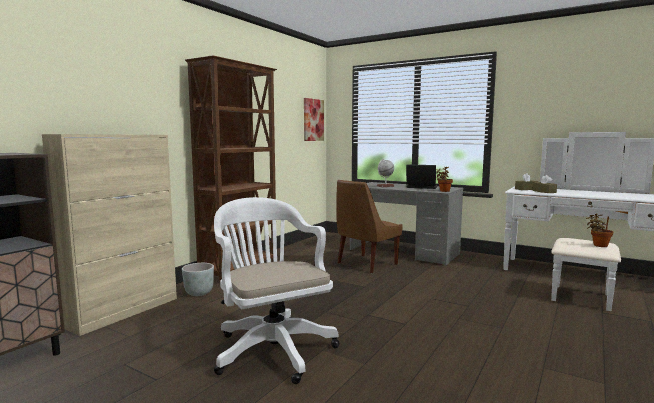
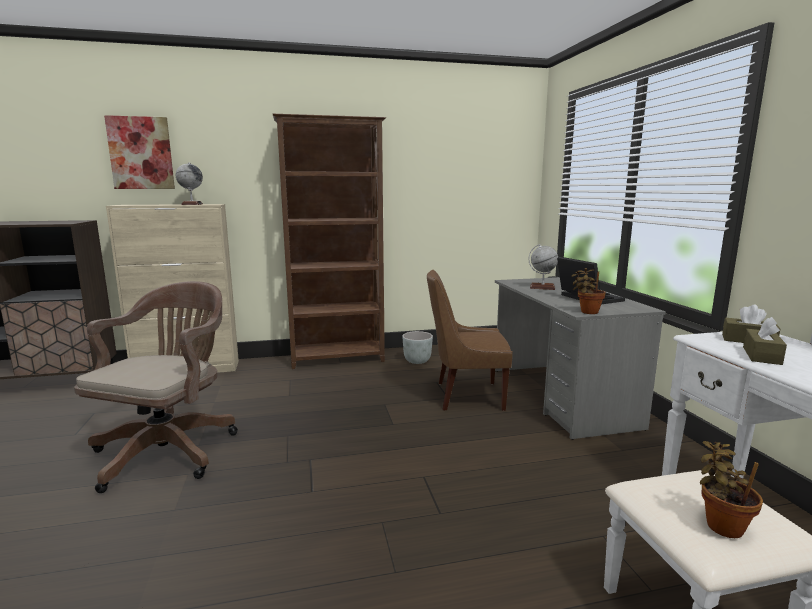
camera: 45 degrees right, 5 degrees up
grey planter [182,263,214,296] -> grey planter moved to [402,331,433,364]
white office chair [214,197,340,384] -> brown office chair [74,281,238,493]
picture [304,98,324,141] -> picture moved to [104,115,175,189]
none -> globe [176,162,203,205]

